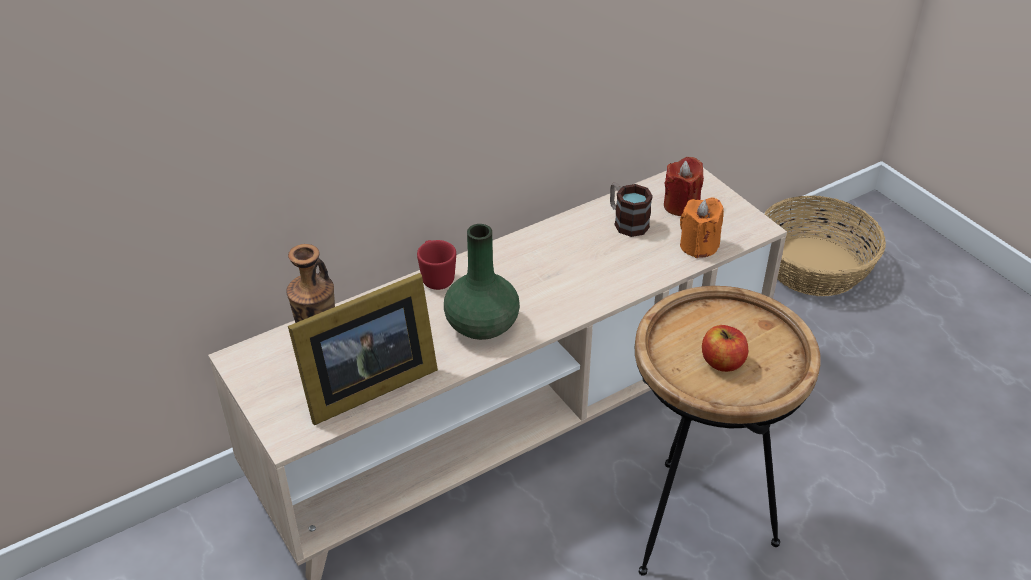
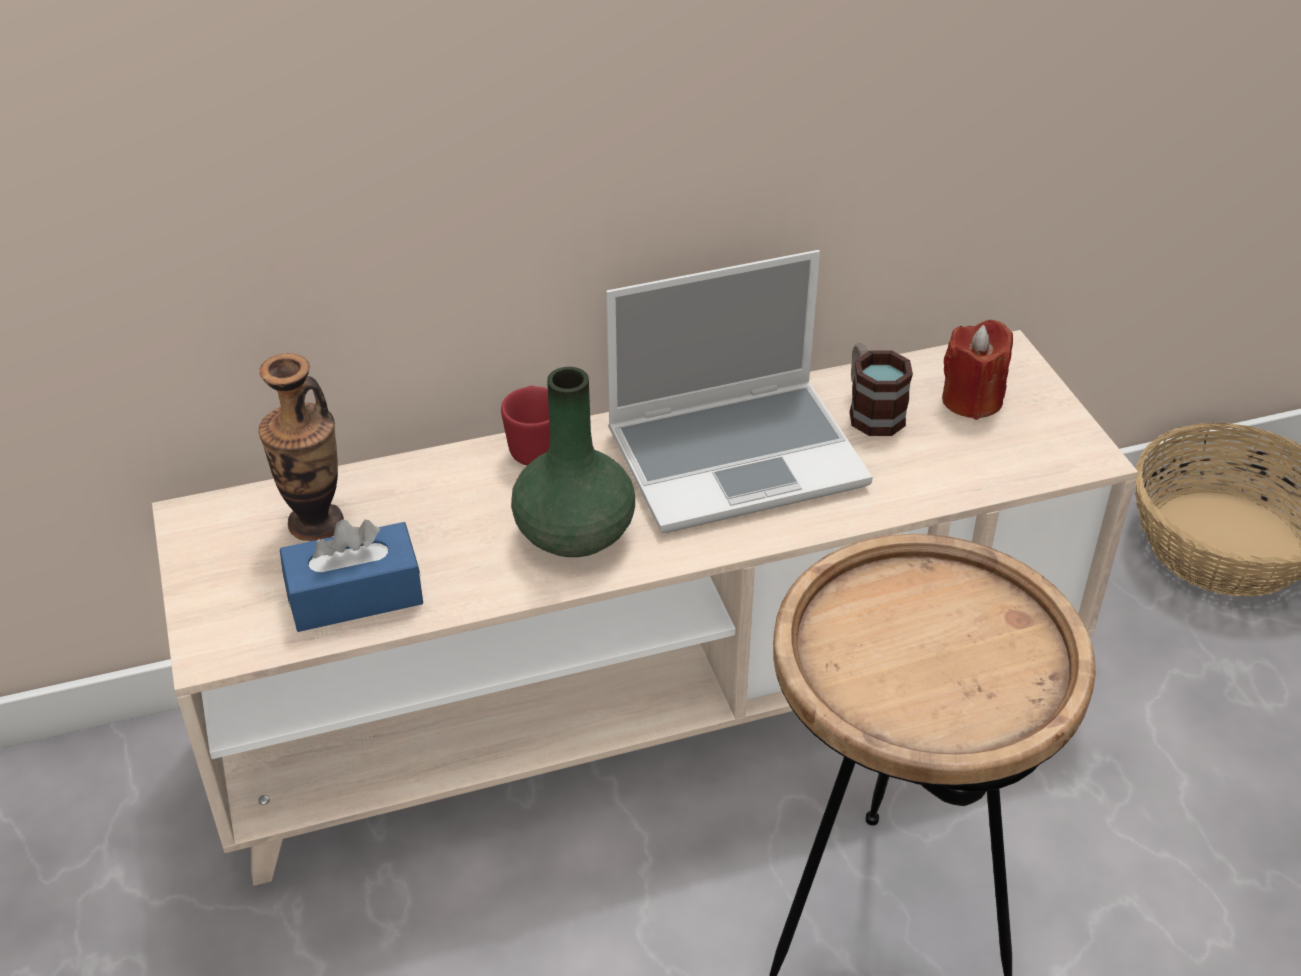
camera: 15 degrees right, 0 degrees up
picture frame [288,273,438,425] -> blue tissue box [280,520,423,632]
orange candle [680,197,724,258] -> none
apple [702,325,748,372] -> none
none -> laptop [606,250,873,533]

